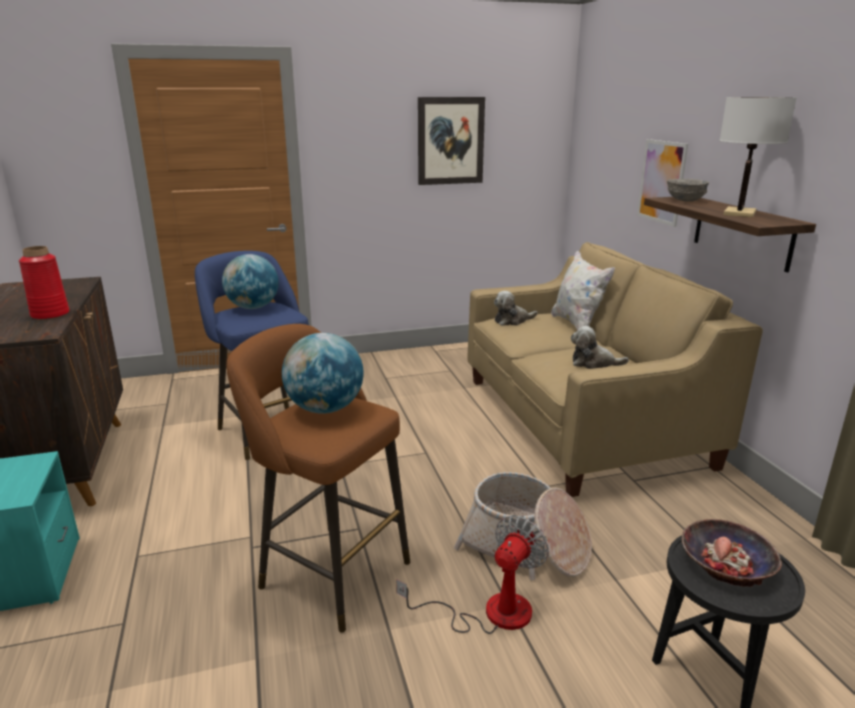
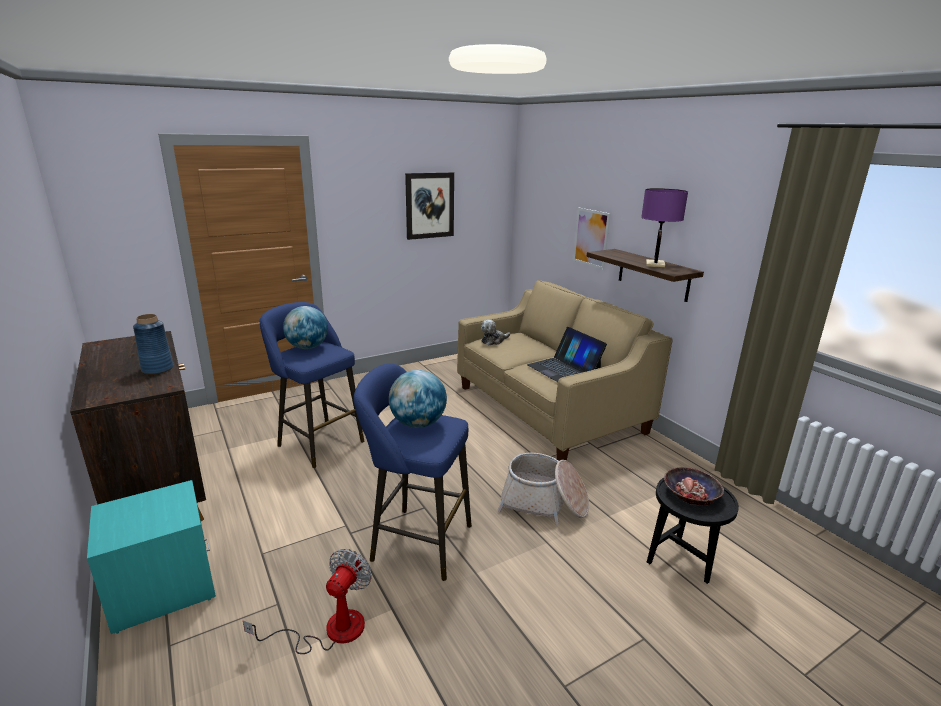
camera: 15 degrees left, 0 degrees up
red vase [19,246,69,320] -> blue vase [133,314,174,375]
brown stool [226,324,410,633] -> blue stool [354,363,472,581]
fan [396,515,549,634] -> fan moved to [243,549,372,654]
white pillow [551,251,615,330] -> none
plush toy [571,326,629,369] -> laptop [527,327,607,382]
grey bowl [667,179,709,202] -> none
white table lamp [719,97,797,218] -> purple table lamp [641,188,688,268]

